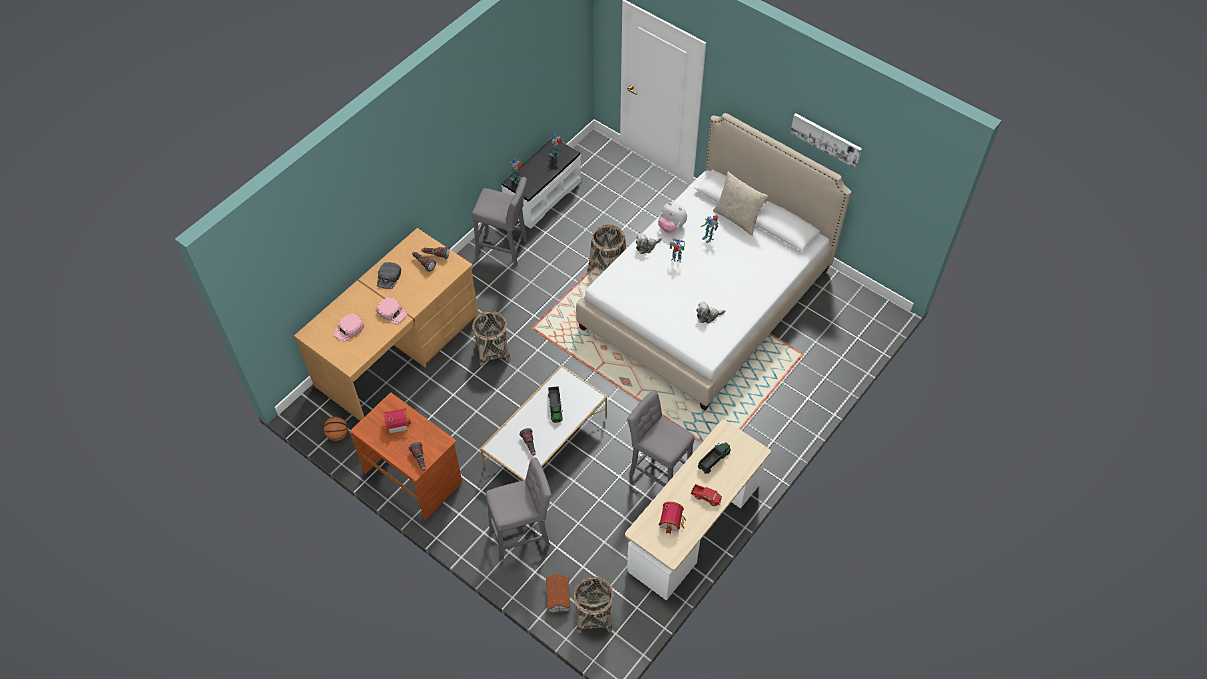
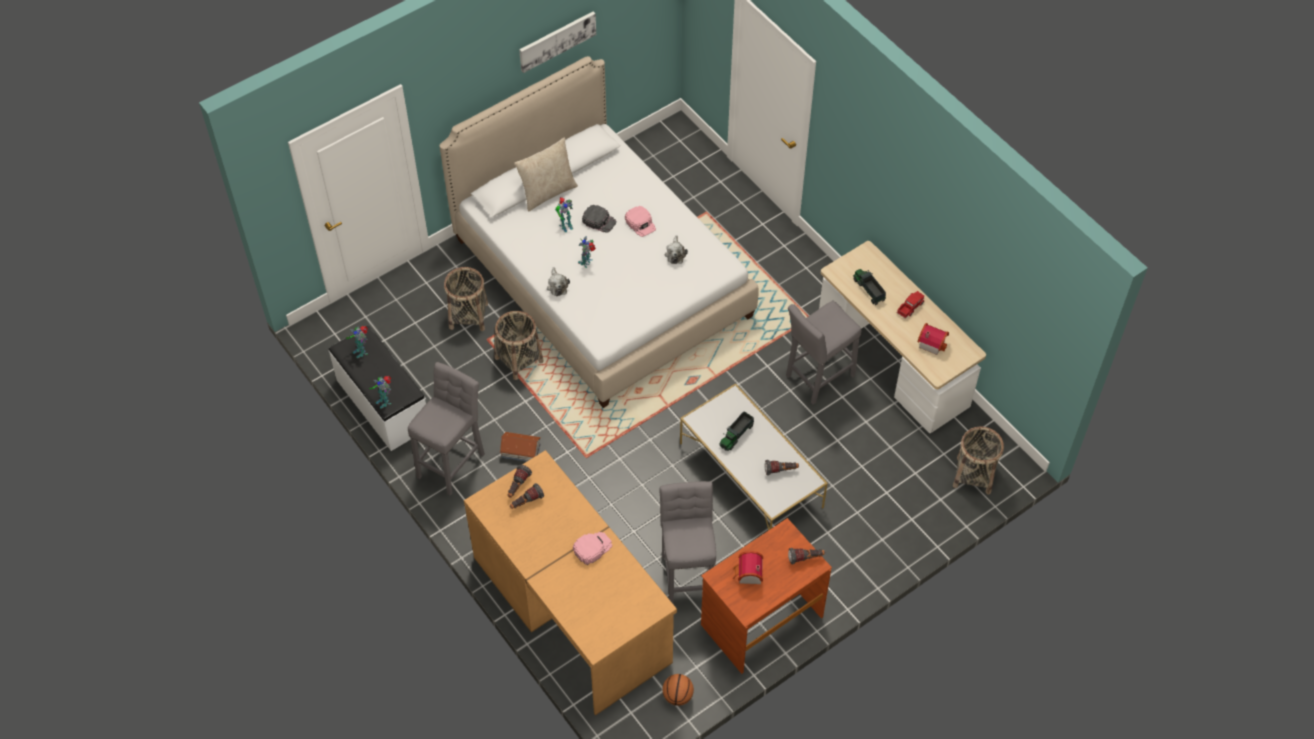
camera: 75 degrees left, 0 degrees up
pink cap [333,314,364,342] -> pink cap moved to [625,206,656,237]
black cap [377,262,401,289] -> black cap moved to [582,205,617,233]
basket [472,311,510,366] -> basket moved to [444,267,488,331]
grey stool [486,458,552,560] -> grey stool moved to [659,481,716,603]
toy house [546,573,571,614] -> toy house moved to [500,432,541,462]
toy truck [548,386,563,423] -> toy truck turned 120 degrees clockwise [719,411,754,451]
plush toy [658,202,687,233] -> none

